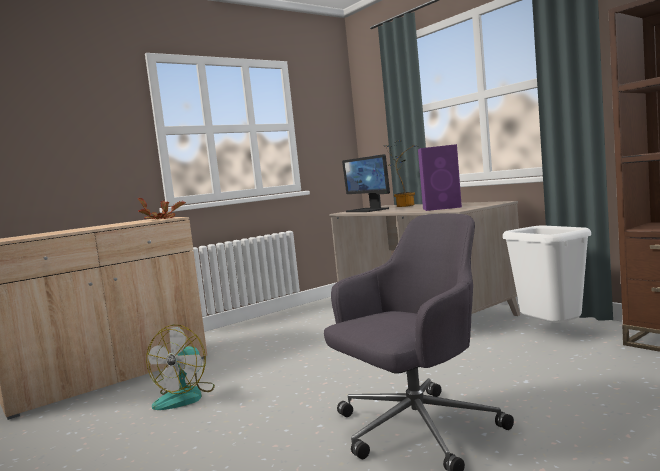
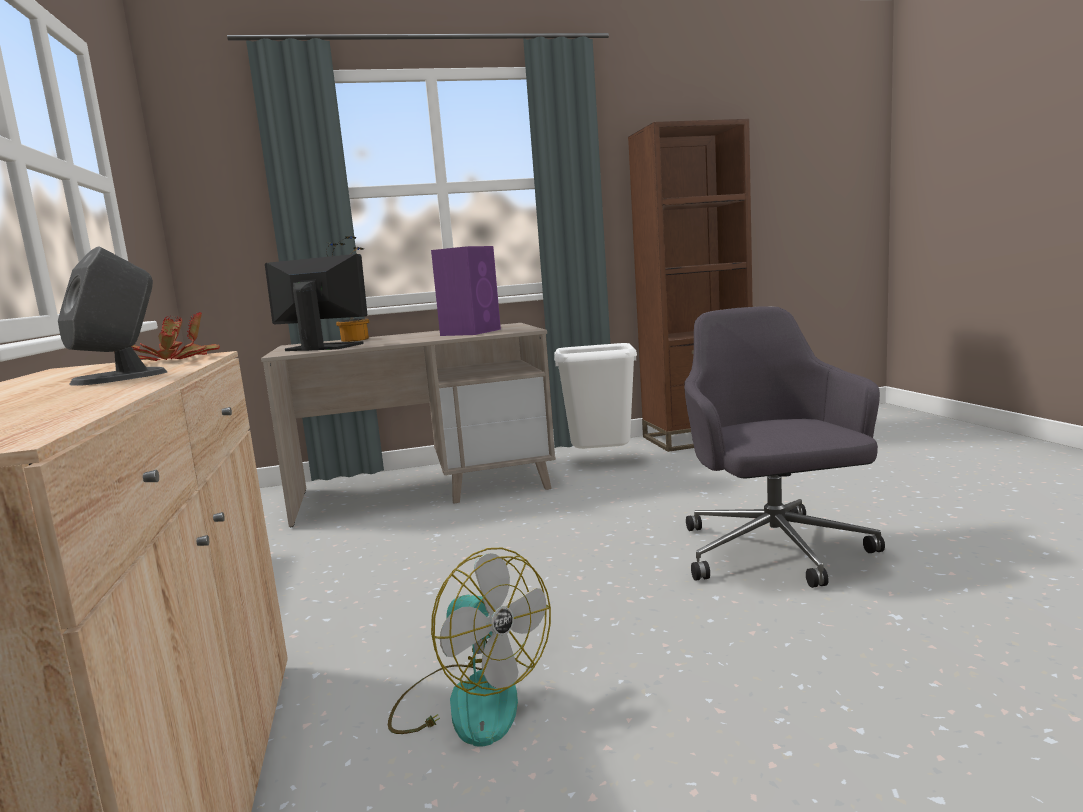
camera: 65 degrees left, 5 degrees up
monitor [342,154,390,212] -> monitor turned 150 degrees counterclockwise [265,254,367,351]
none -> grey speaker [58,247,167,386]

